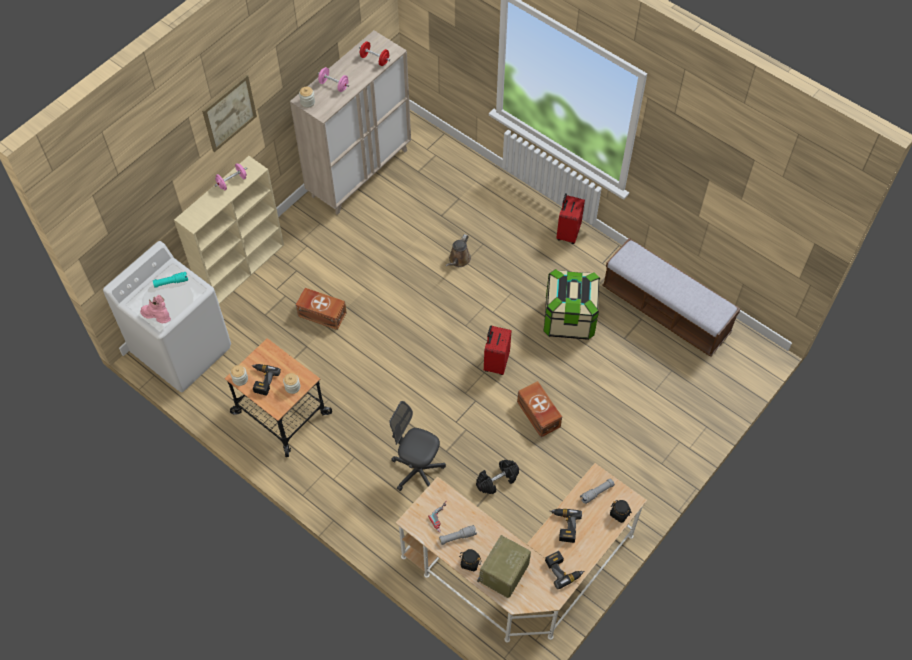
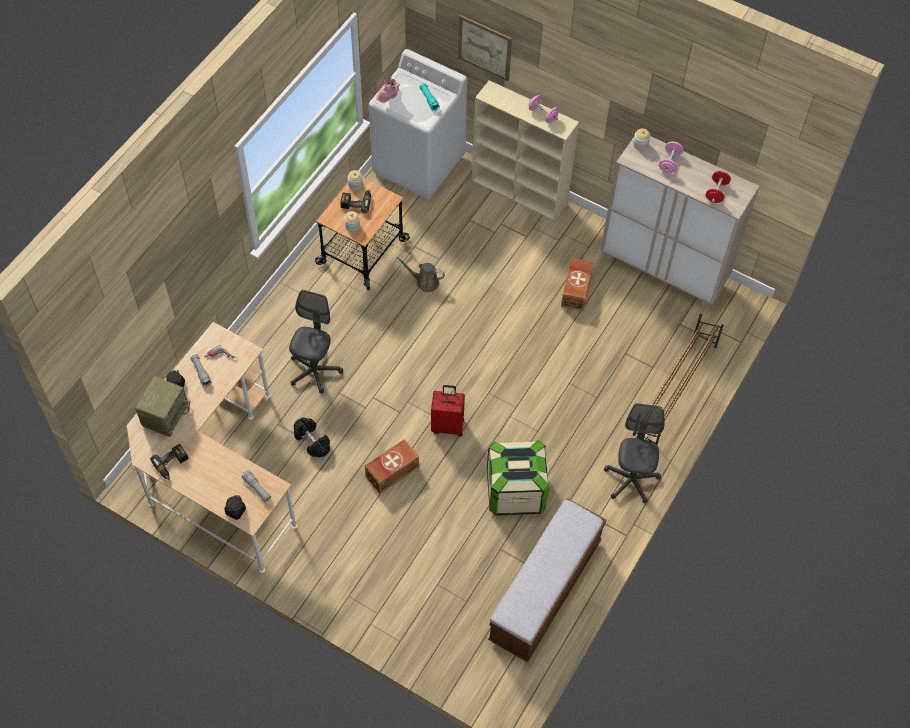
camera: 80 degrees right, 0 degrees up
picture [202,74,257,152] -> picture moved to [458,15,512,81]
brown storage box [296,288,347,330] -> brown storage box moved to [561,258,593,311]
brown watering can [445,234,471,267] -> brown watering can moved to [396,257,445,292]
radio [477,535,531,598] -> radio turned 90 degrees clockwise [135,377,190,437]
power drill [550,509,582,543] -> none
red suitcase [556,193,585,244] -> grey office chair [604,403,665,503]
none -> brown shoe rack [633,314,724,445]

